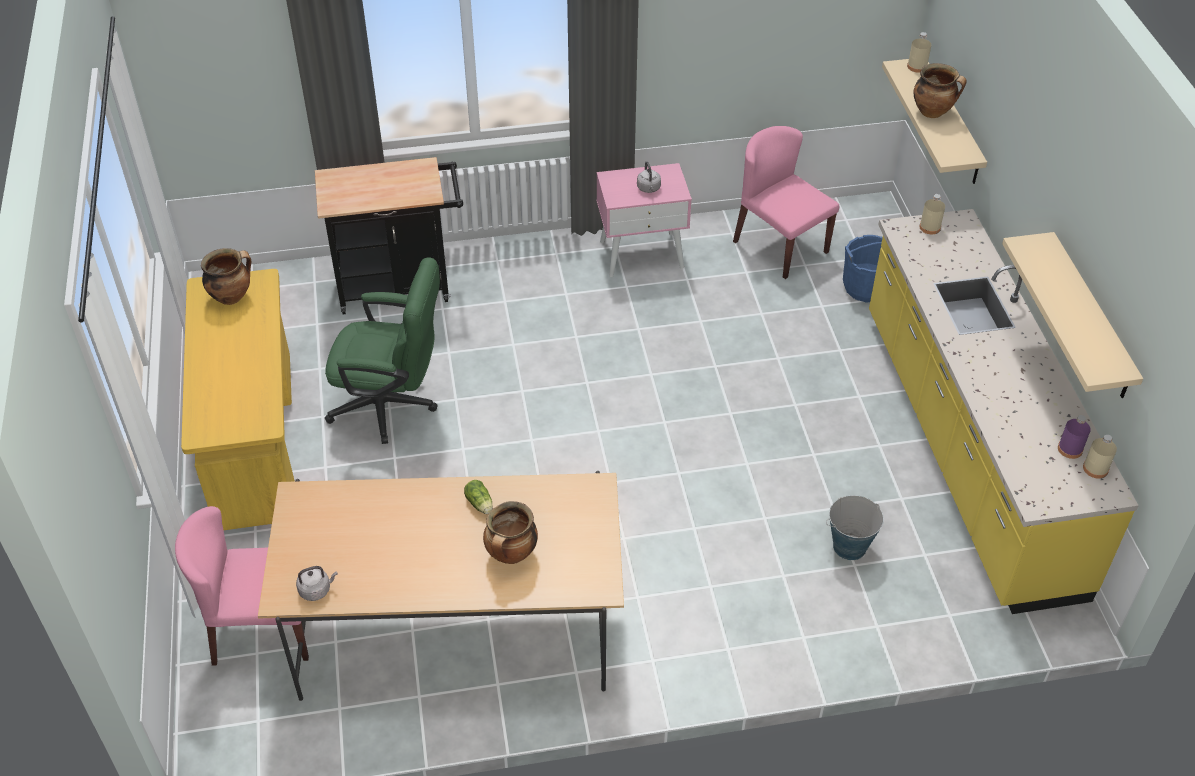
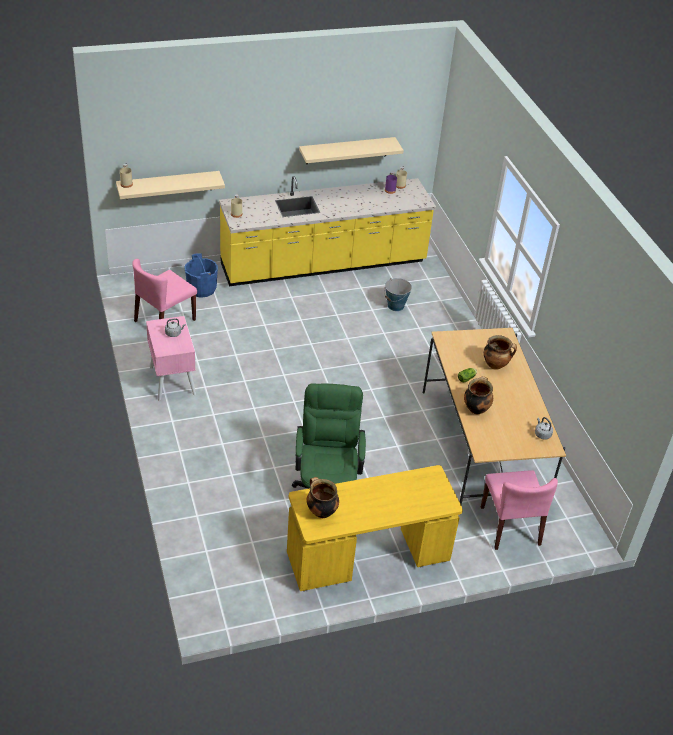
camera: 100 degrees left, 5 degrees down
black cart [315,157,463,314] -> none
cooking pot [914,63,967,118] -> cooking pot moved to [464,376,493,414]

